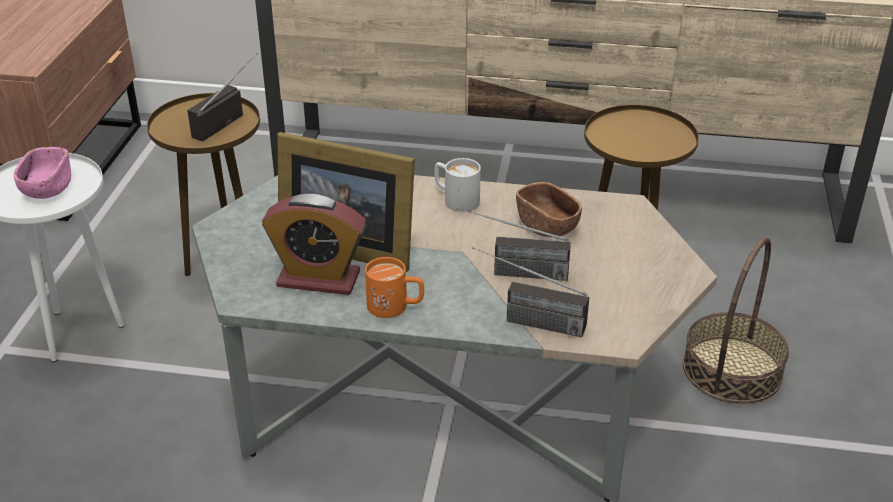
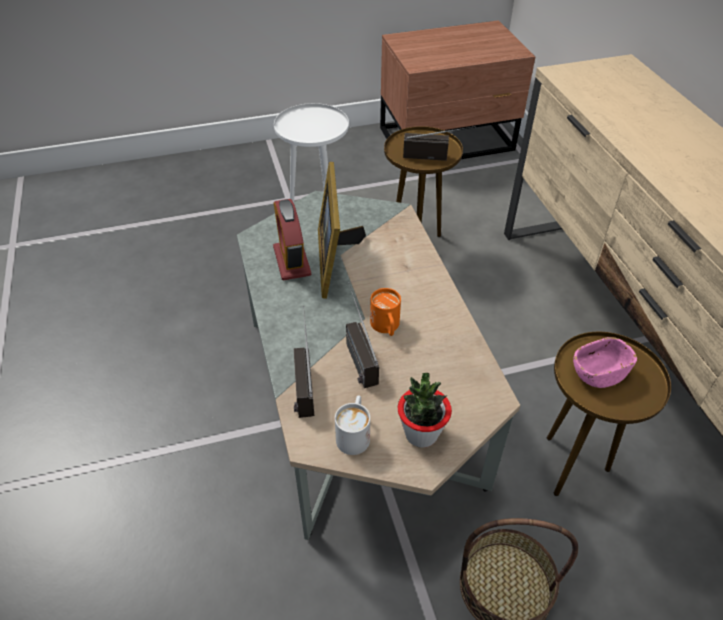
camera: 65 degrees right, 10 degrees up
pink bowl [14,147,71,199] -> pink bowl moved to [573,337,637,388]
orange mug [365,257,424,318] -> orange mug moved to [370,288,401,336]
white mug [434,158,481,212] -> white mug moved to [335,395,370,455]
brown bowl [516,182,582,237] -> none
none -> potted plant [398,373,452,448]

